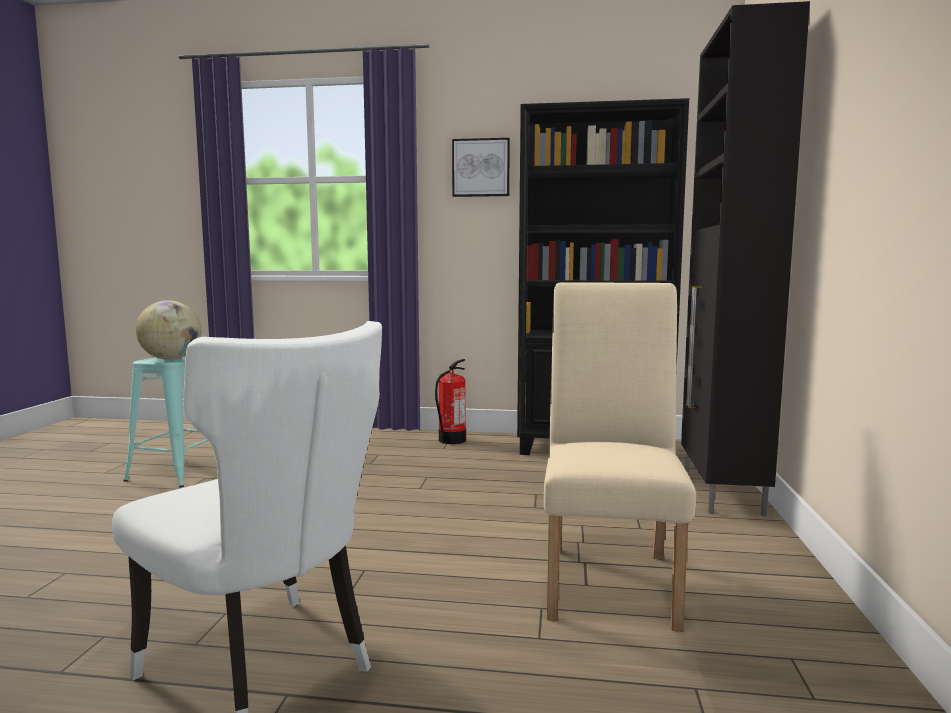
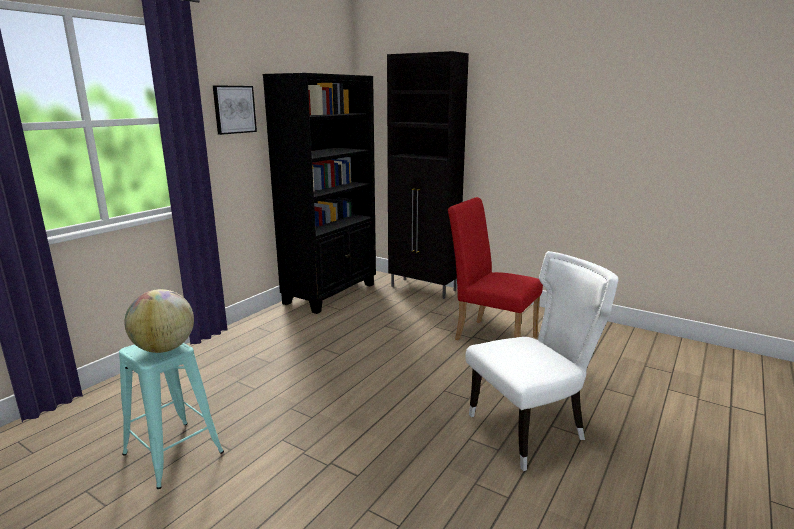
camera: 65 degrees left, 10 degrees up
fire extinguisher [435,359,466,444] -> none
beige chair [544,282,696,632] -> red chair [448,197,543,340]

